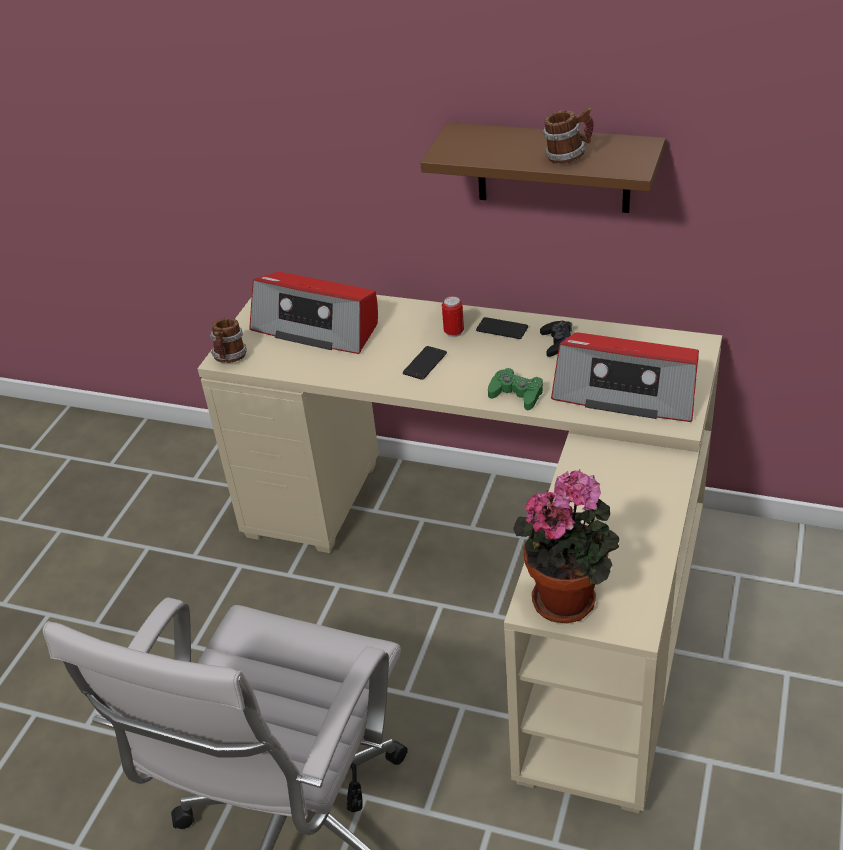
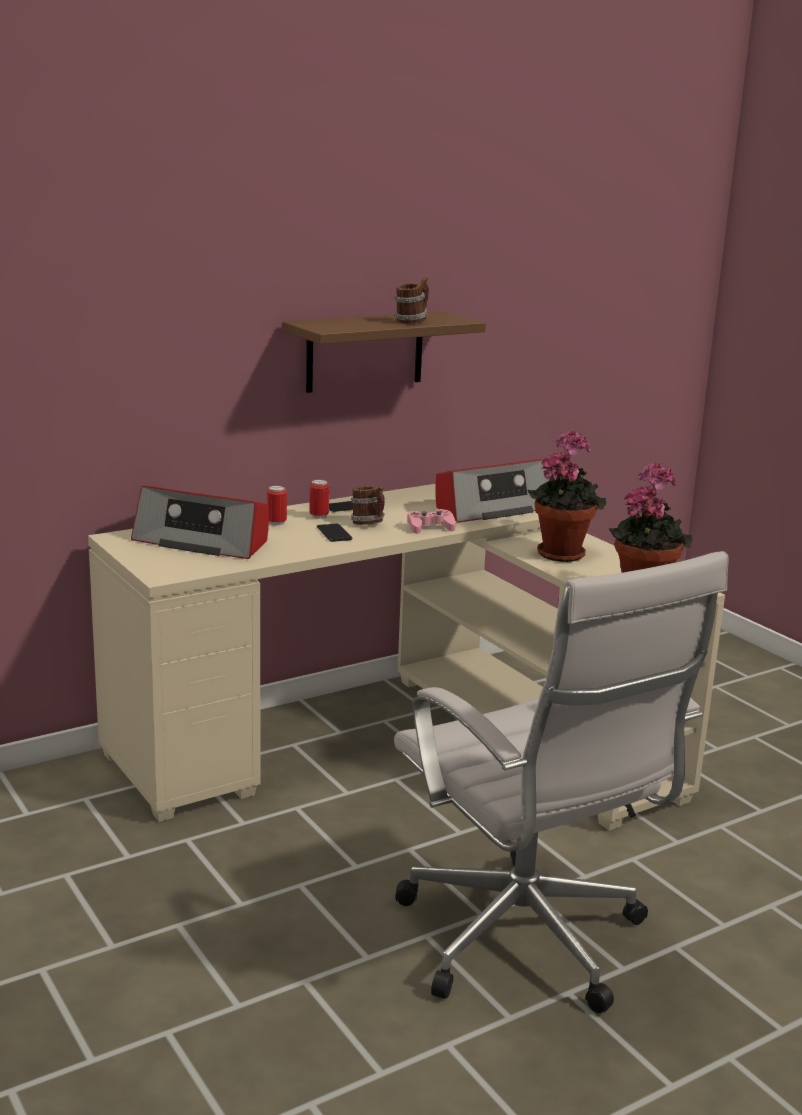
camera: 55 degrees left, 20 degrees down
mug [210,318,247,363] -> mug moved to [351,486,385,525]
radio [249,272,378,354] -> radio turned 45 degrees clockwise [131,486,269,559]
green game controller [488,368,543,410] -> pink game controller [407,509,456,534]
black game controller [540,321,572,357] -> none
none -> can [267,485,287,526]
none -> potted plant [527,430,606,562]

